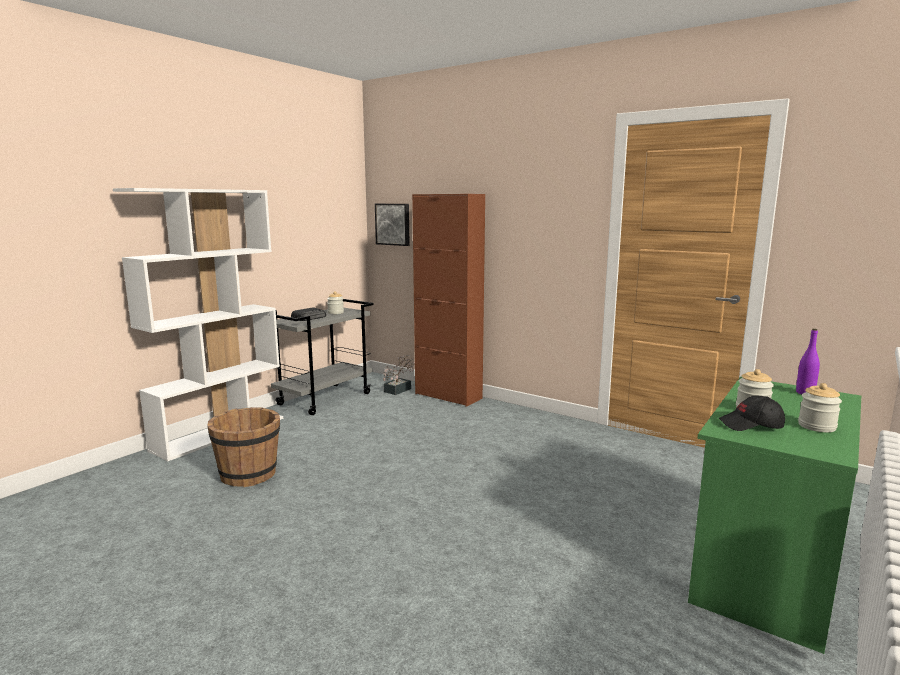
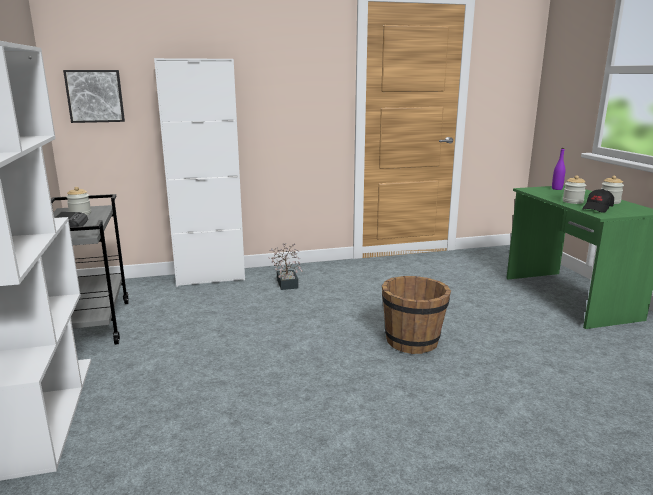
camera: 50 degrees left, 5 degrees up
brown bucket [207,407,280,487] -> brown bucket moved to [382,276,451,354]
potted plant [383,355,415,395] -> potted plant moved to [269,243,303,290]
brown cabinet [412,194,485,407] -> white cabinet [154,58,245,287]

